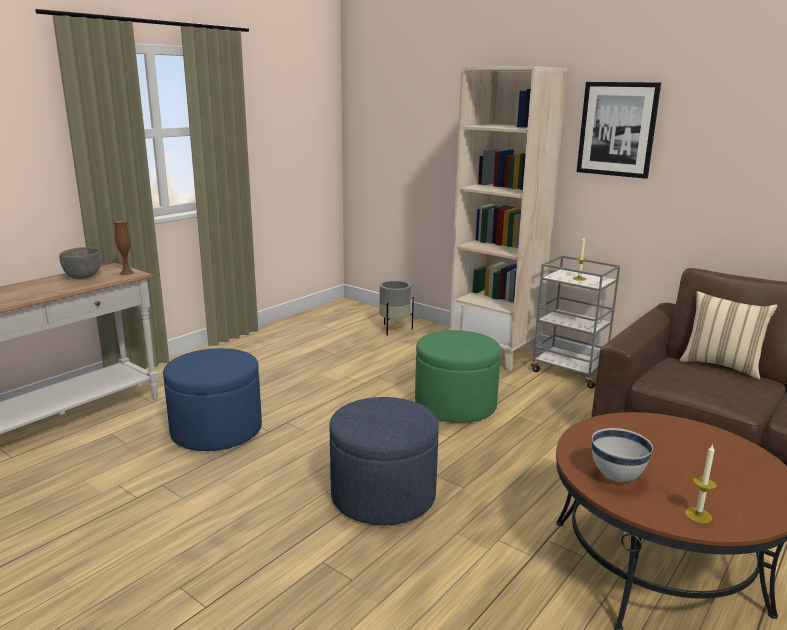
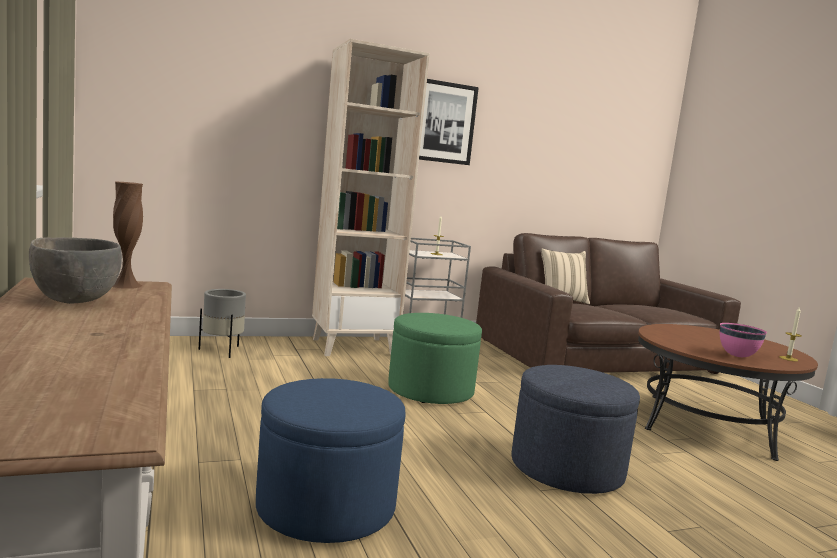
camera: 60 degrees left, 10 degrees down
white bowl [592,428,653,482] -> pink bowl [720,323,767,357]

